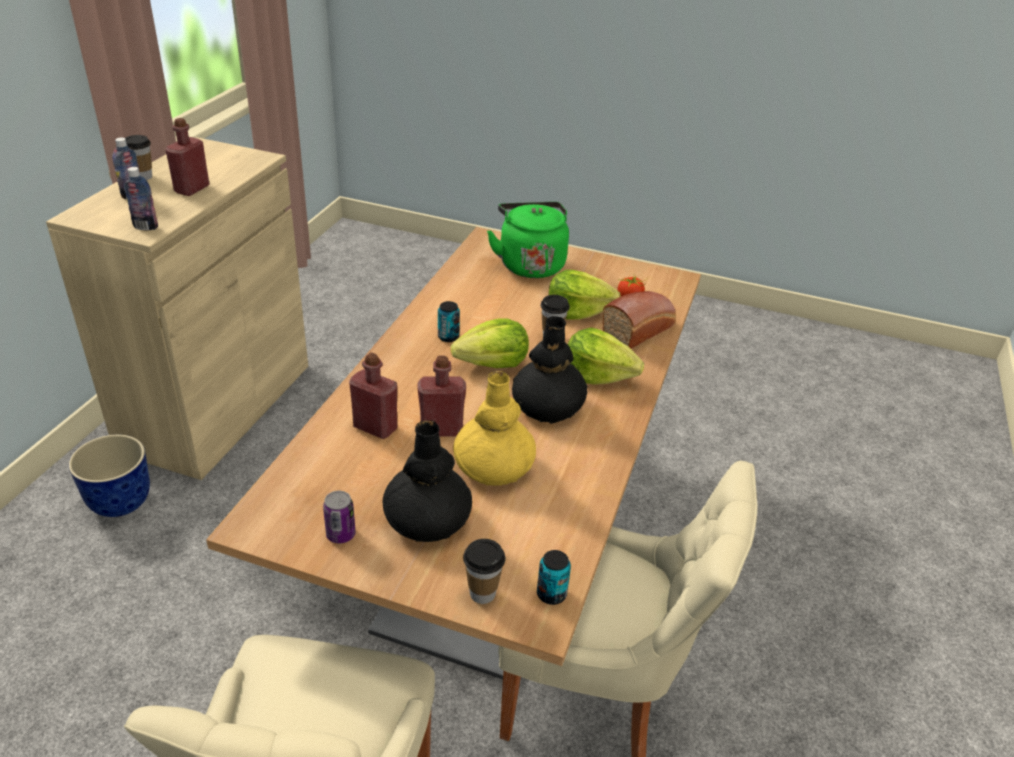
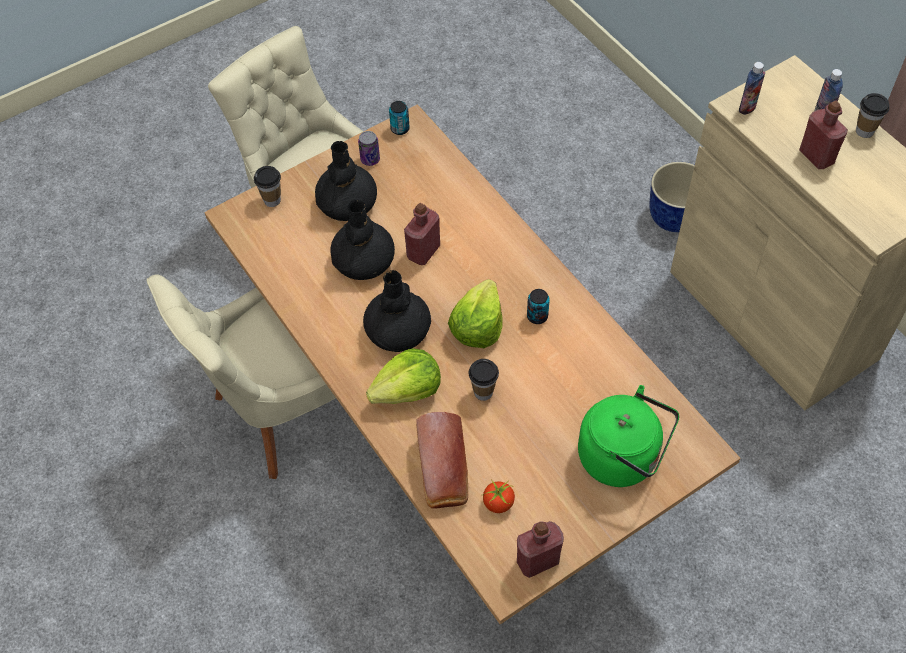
camera: 130 degrees right, 20 degrees up
red bottle [349,353,397,439] -> red bottle moved to [517,521,564,578]
yellow vase [453,371,536,486] -> black vase [330,200,395,280]
can [537,550,571,605] -> can moved to [389,101,410,135]
lettuce [549,270,621,319] -> none

